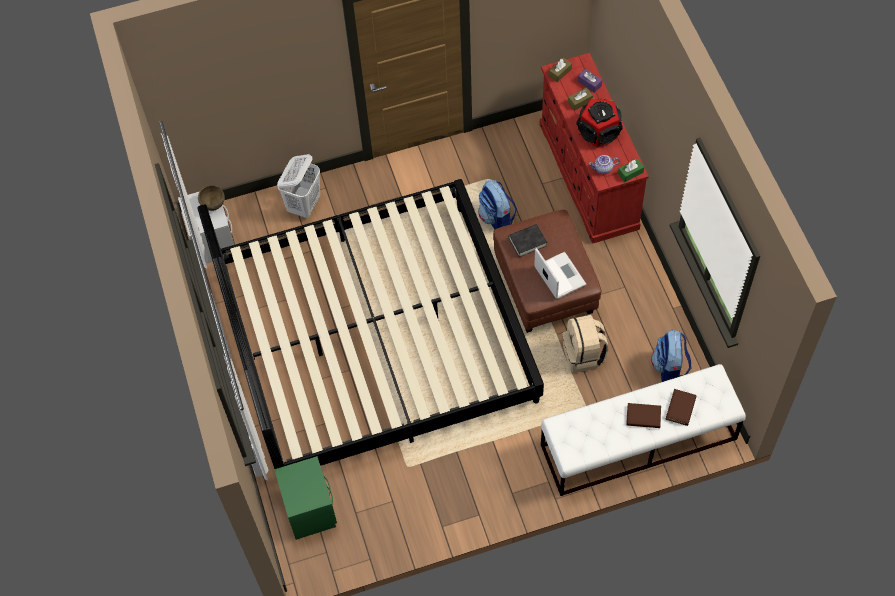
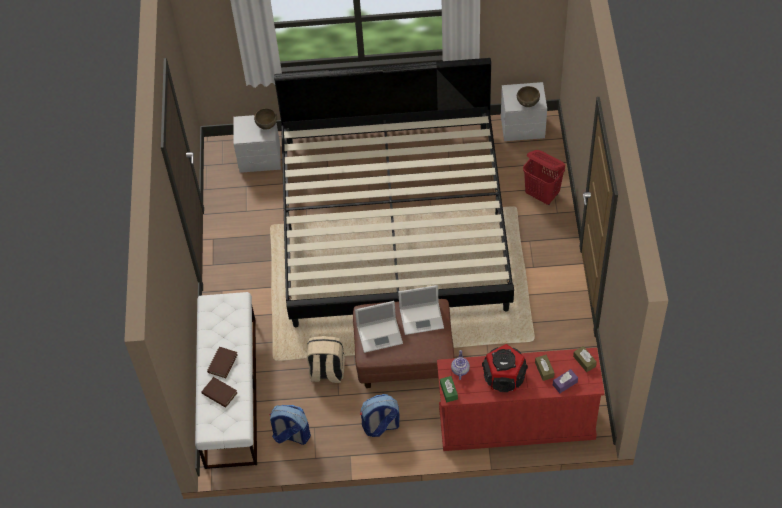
camera: 105 degrees right, 5 degrees down
green nightstand [274,456,337,540] -> grey nightstand [233,115,281,173]
white laundry basket [277,154,320,218] -> red laundry basket [523,150,565,205]
backpack [478,180,517,229] -> backpack moved to [360,394,400,437]
black book [509,224,547,257] -> laptop [398,285,444,335]
none -> brown bowl [254,108,277,130]

